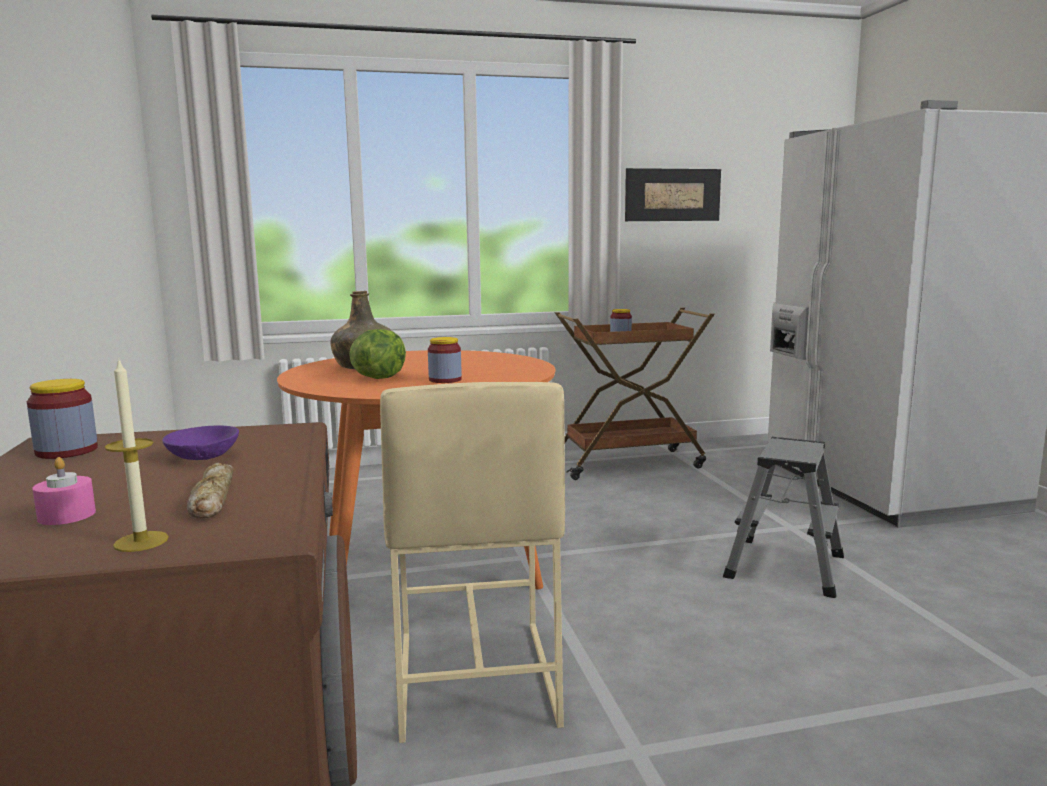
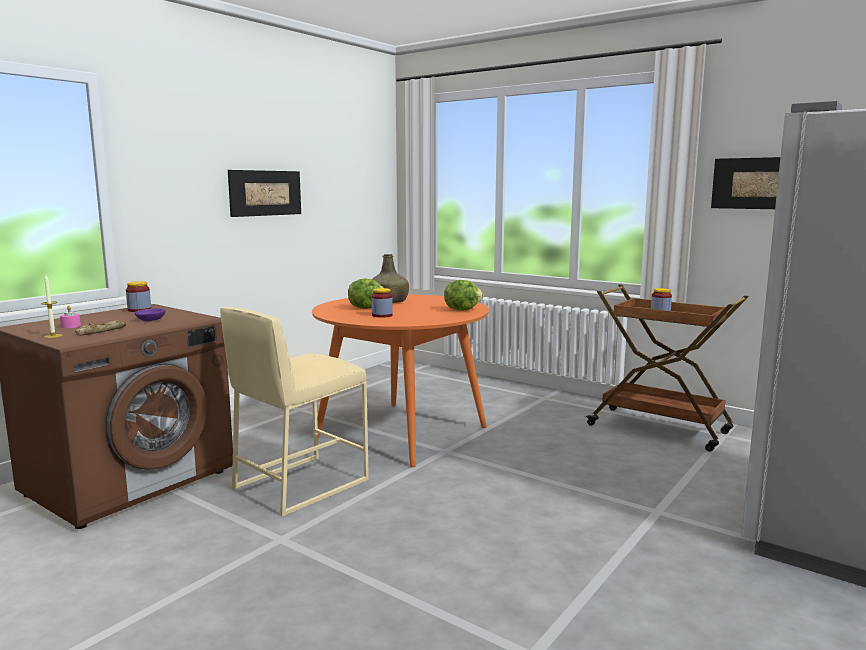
camera: 50 degrees right, 0 degrees up
grey step ladder [723,437,844,598] -> none
none -> picture [228,170,301,217]
none -> lettuce [444,280,483,311]

